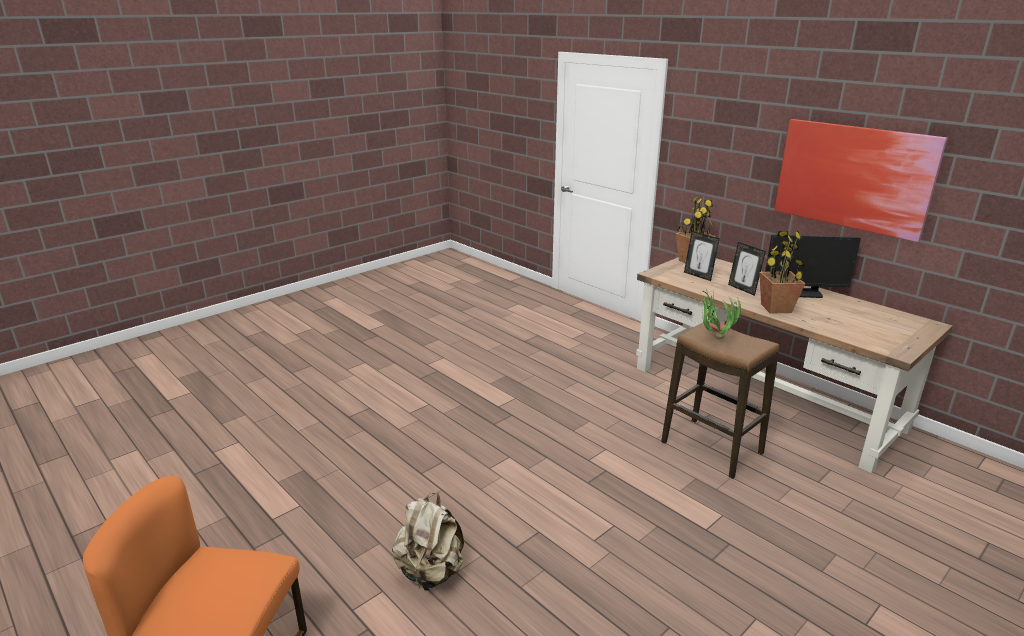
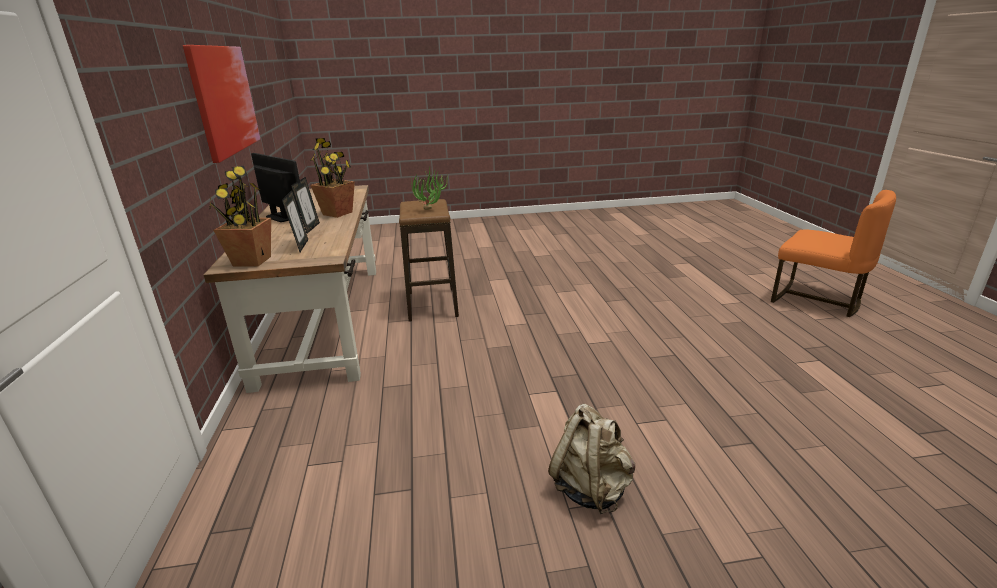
camera: 145 degrees left, 0 degrees up
beige backpack [392,492,464,591] -> beige backpack moved to [548,404,635,514]

